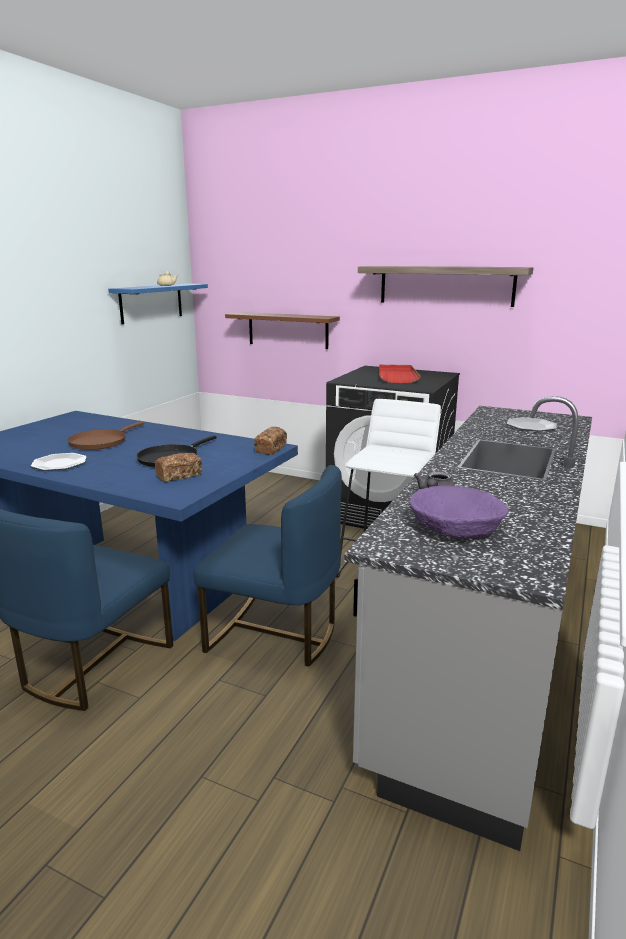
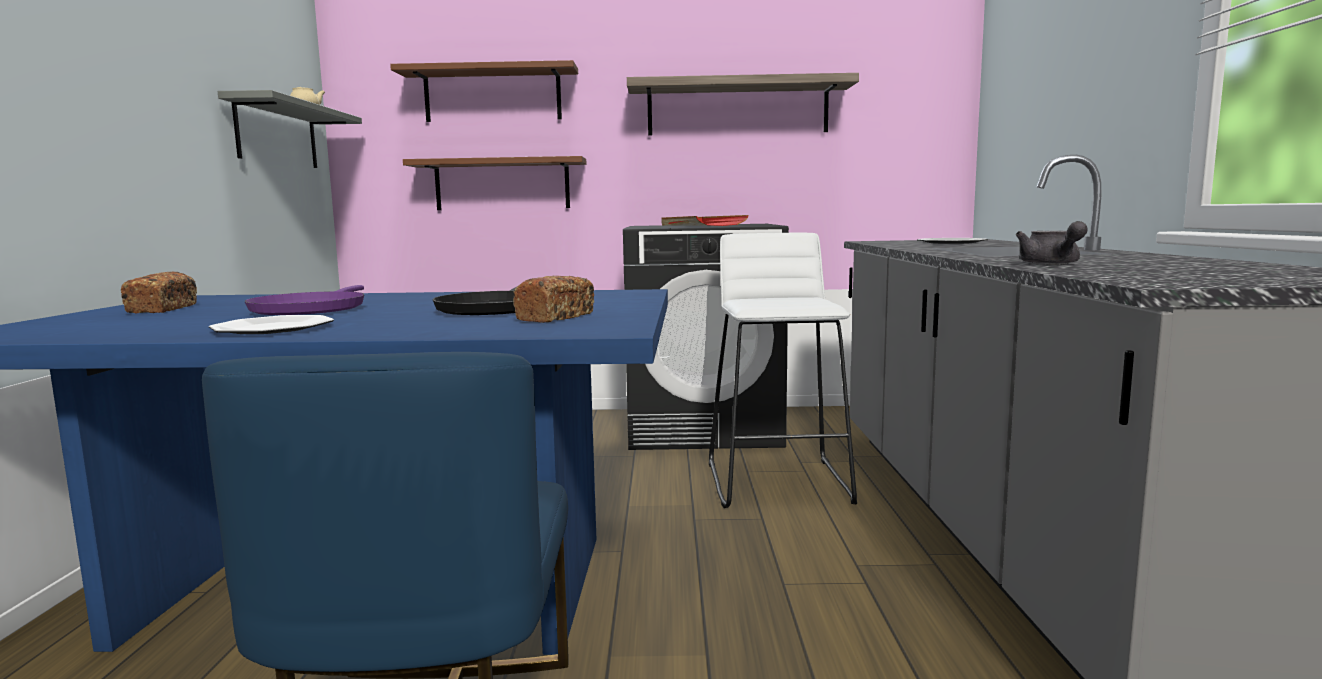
camera: 25 degrees left, 10 degrees down
brown frying pan [68,421,144,450] -> purple frying pan [244,285,365,315]
blue shelf [108,284,208,324] -> grey shelf [218,90,362,168]
blue chair [193,465,342,667] -> none
bread [254,427,287,455] -> bread moved to [121,271,197,313]
purple bowl [409,485,508,539] -> none
none -> brown shelf [390,60,578,122]

